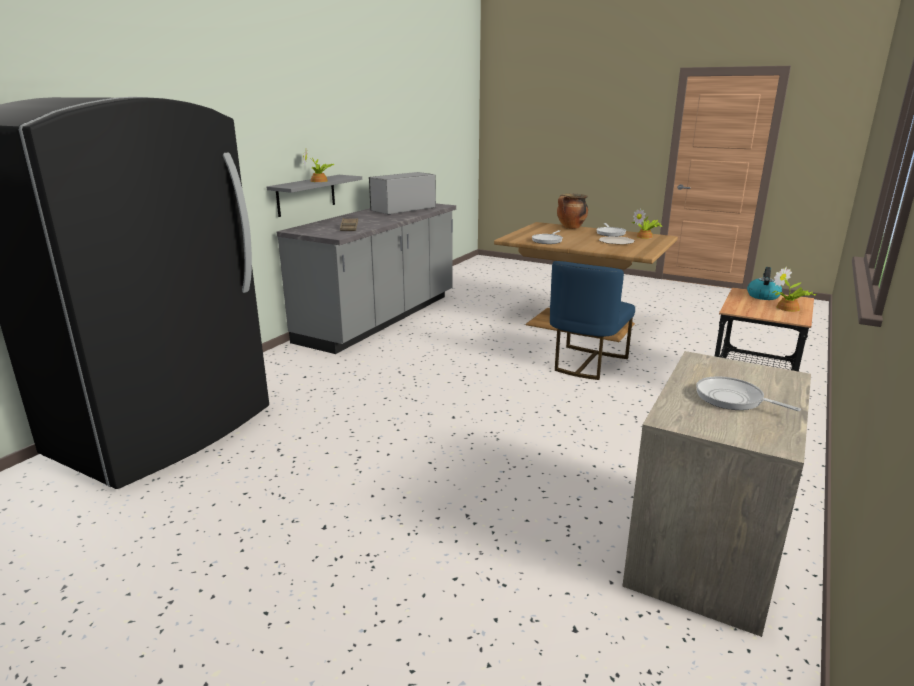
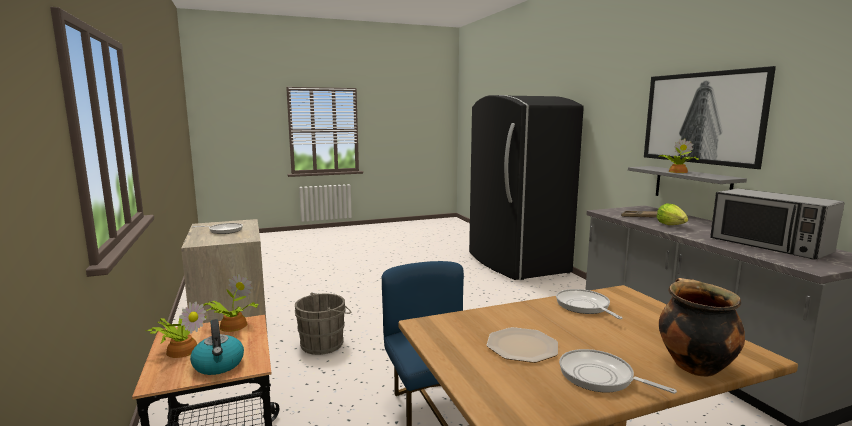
camera: 130 degrees right, 10 degrees down
microwave [369,172,436,215] -> microwave turned 150 degrees clockwise [710,188,845,260]
potted plant [632,208,662,239] -> potted plant moved to [203,274,259,332]
none -> grey bucket [295,292,351,355]
none -> picture [644,66,776,169]
none -> lettuce [657,203,688,225]

